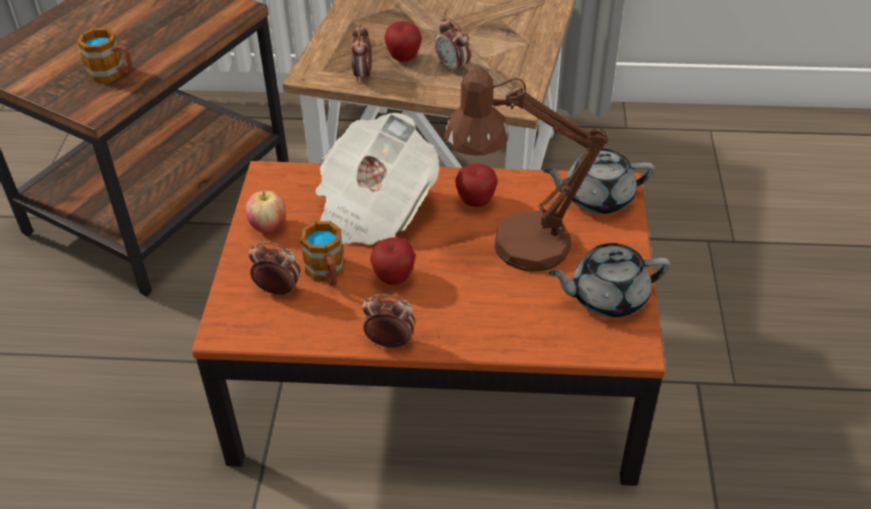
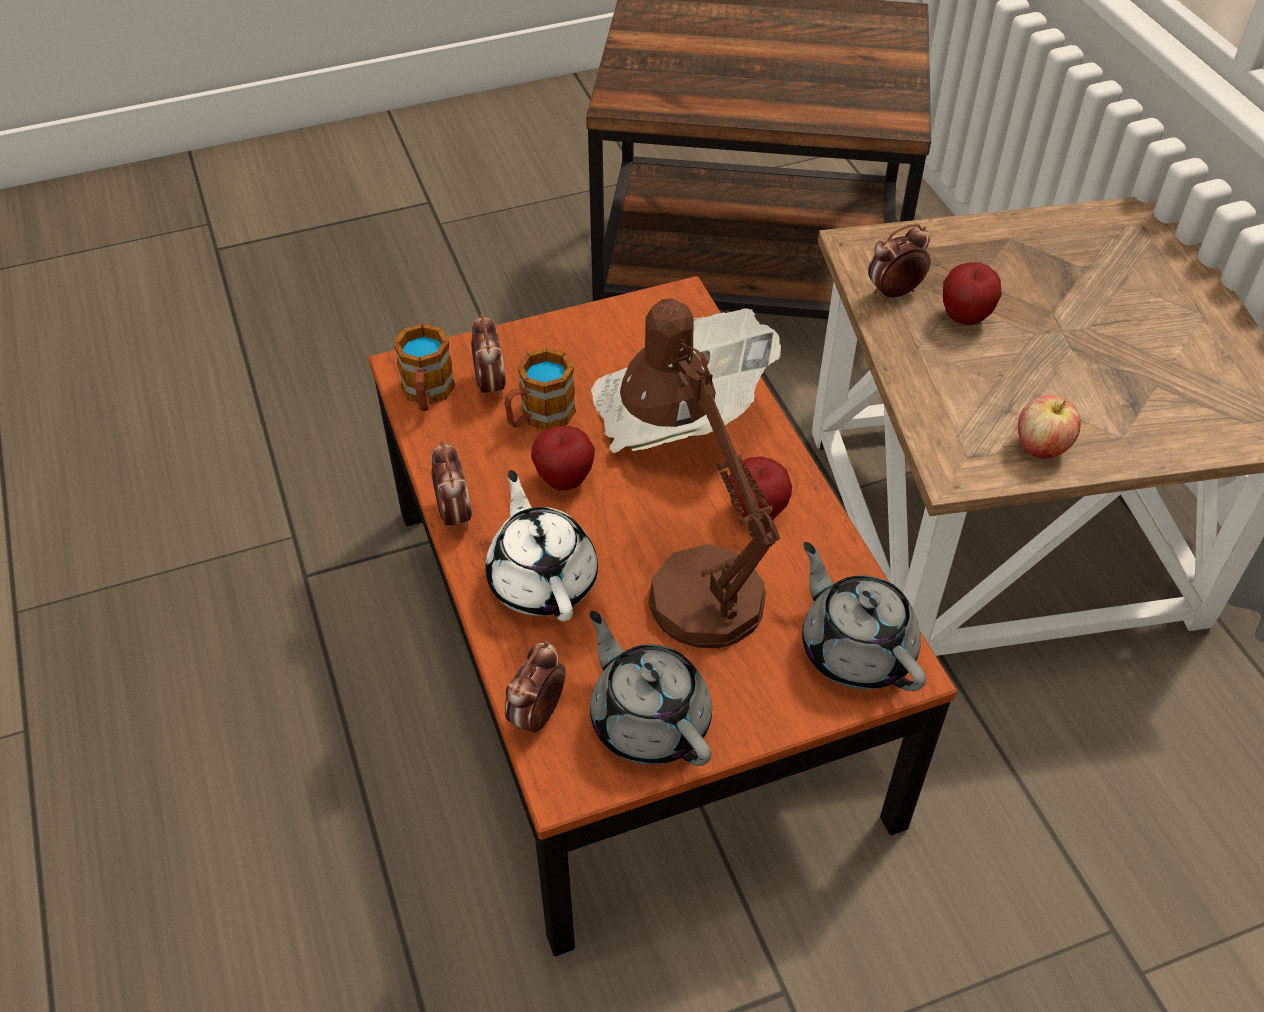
camera: 65 degrees right, 5 degrees up
mug [77,28,133,83] -> mug moved to [393,323,455,411]
apple [245,190,286,233] -> apple moved to [1018,395,1081,459]
alarm clock [435,18,471,75] -> alarm clock moved to [505,641,566,735]
none -> white teapot [485,470,598,621]

